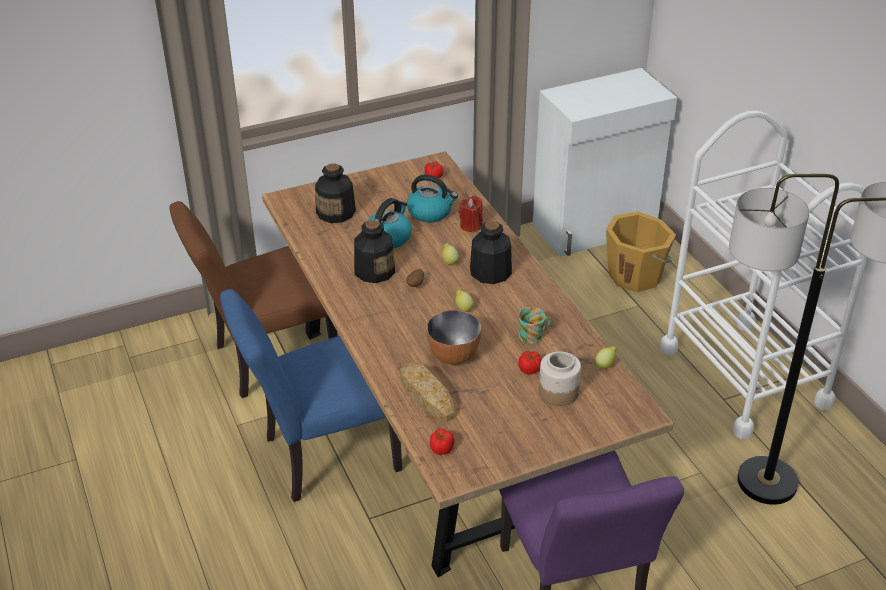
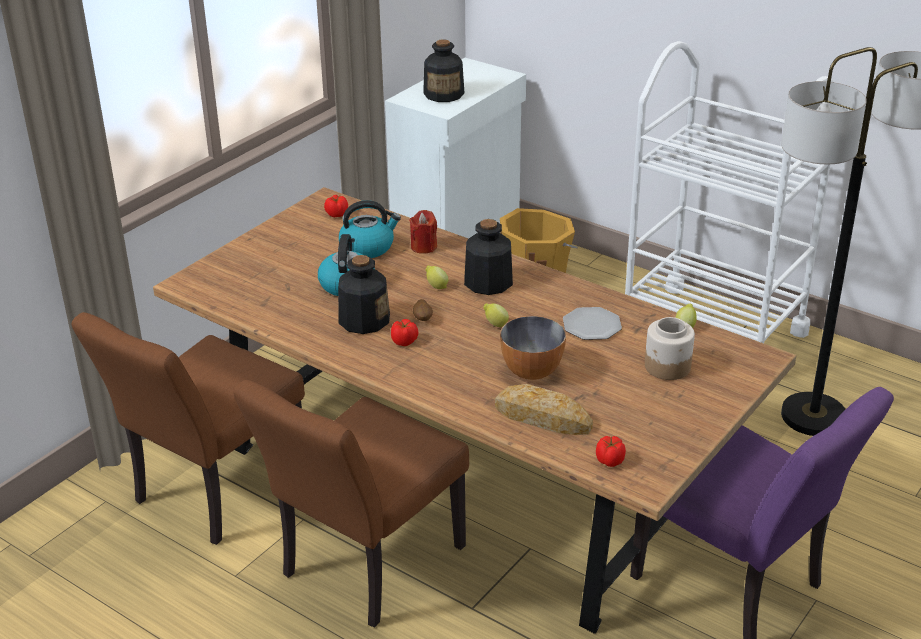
camera: 30 degrees left, 5 degrees down
blue chair [220,289,402,502] -> brown chair [233,380,469,628]
bottle [315,163,356,223] -> bottle moved to [423,39,464,102]
mug [518,307,551,344] -> plate [563,307,622,340]
tomato [518,351,542,374] -> tomato moved to [391,319,418,346]

